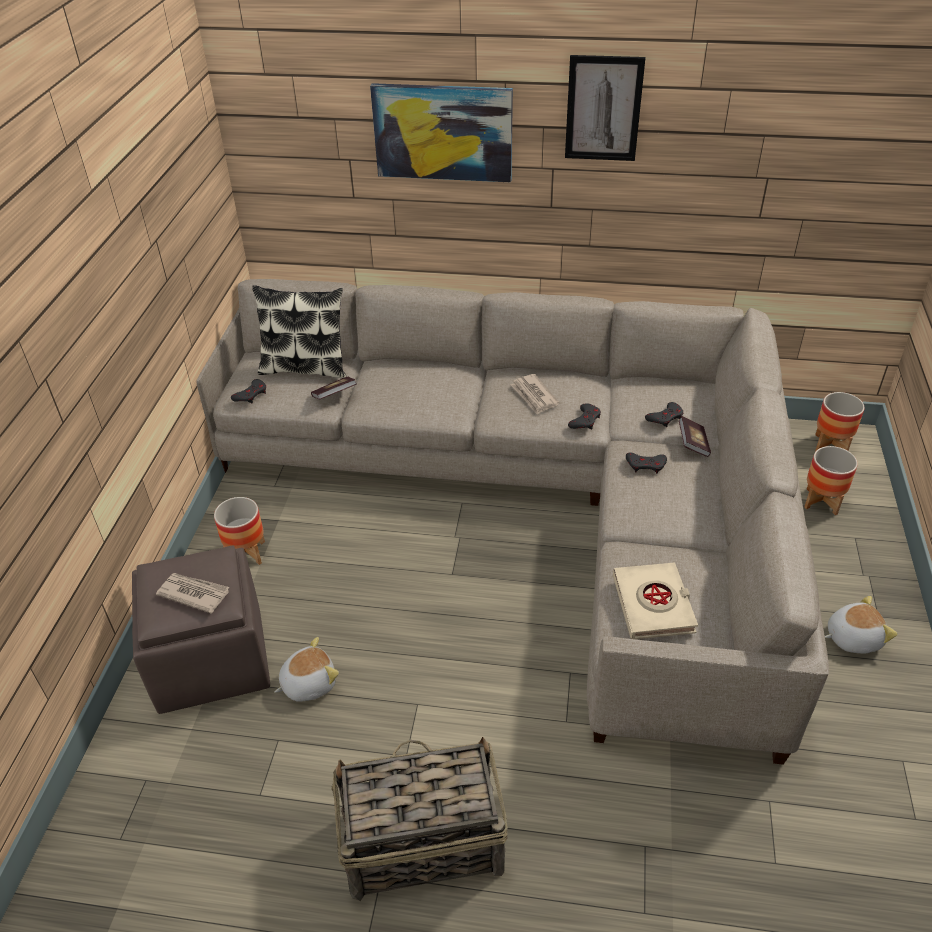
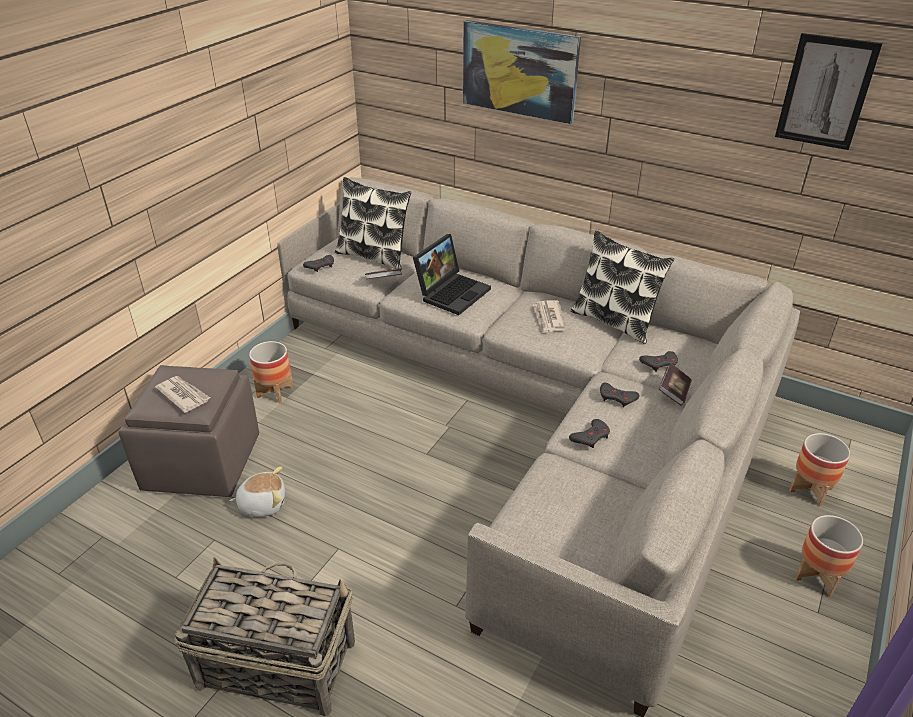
camera: 20 degrees right, 5 degrees down
picture [565,55,645,161] -> picture moved to [775,33,883,150]
grey game controller [568,403,601,429] -> grey game controller moved to [569,419,610,448]
beige book [613,562,698,639] -> none
planter [815,392,865,452] -> planter moved to [795,515,863,597]
plush toy [825,596,897,654] -> none
none -> laptop [413,234,491,315]
none -> pillow [571,230,674,344]

